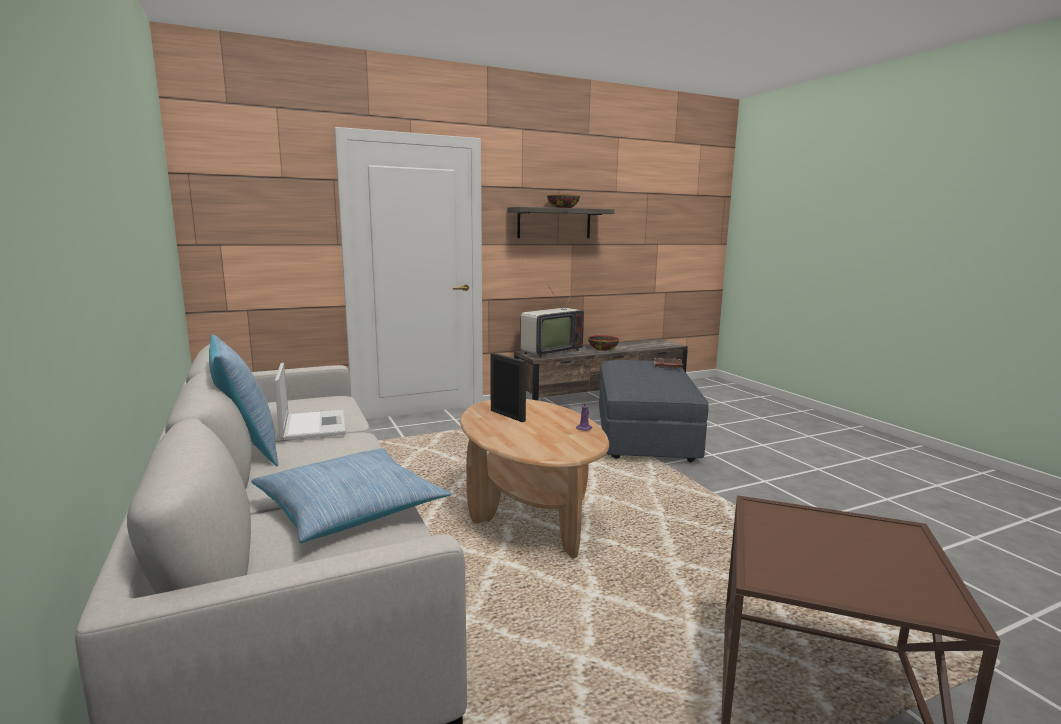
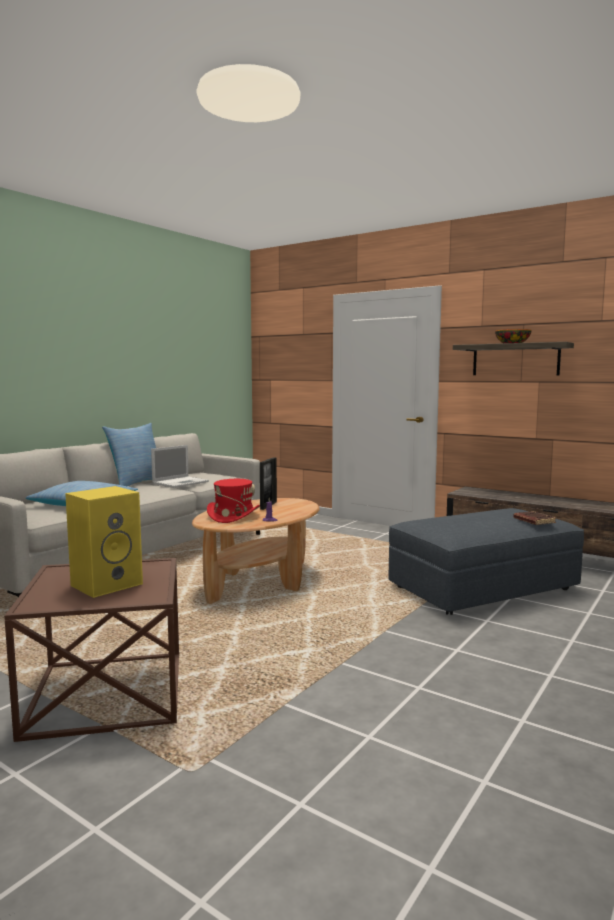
camera: 60 degrees right, 5 degrees down
television [520,280,584,358] -> none
bowl [588,335,619,351] -> none
none -> yellow speaker [65,486,143,598]
none -> red hat [207,479,260,523]

